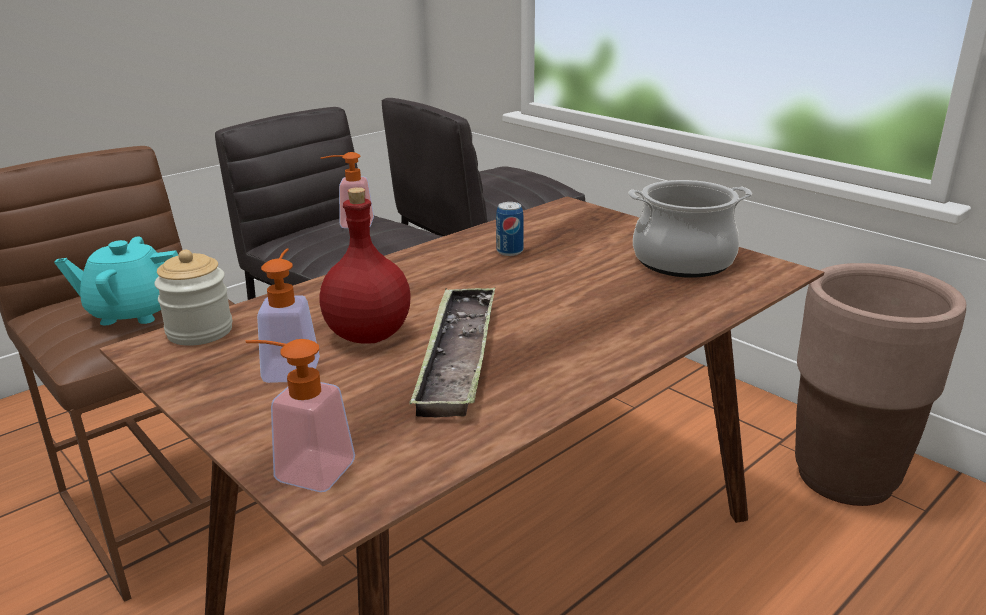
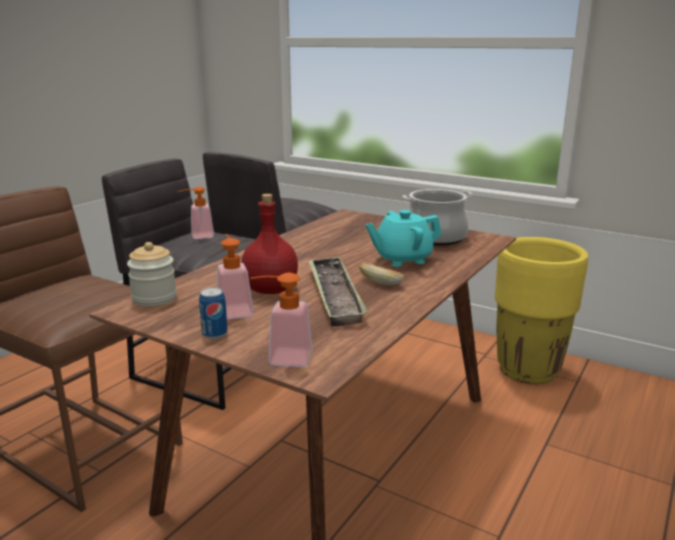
camera: 15 degrees left, 5 degrees down
turquoise teapot [54,237,178,325] -> turquoise teapot moved to [366,210,442,267]
can [496,202,524,256] -> can moved to [199,288,228,339]
brown planter [795,263,966,506] -> yellow planter [495,237,588,384]
none -> bread [359,263,404,285]

